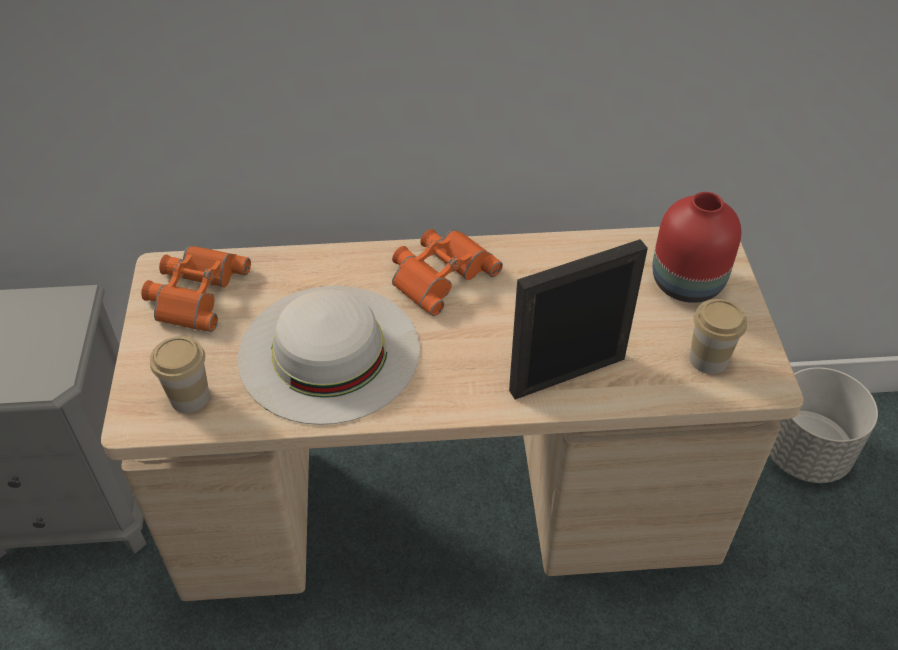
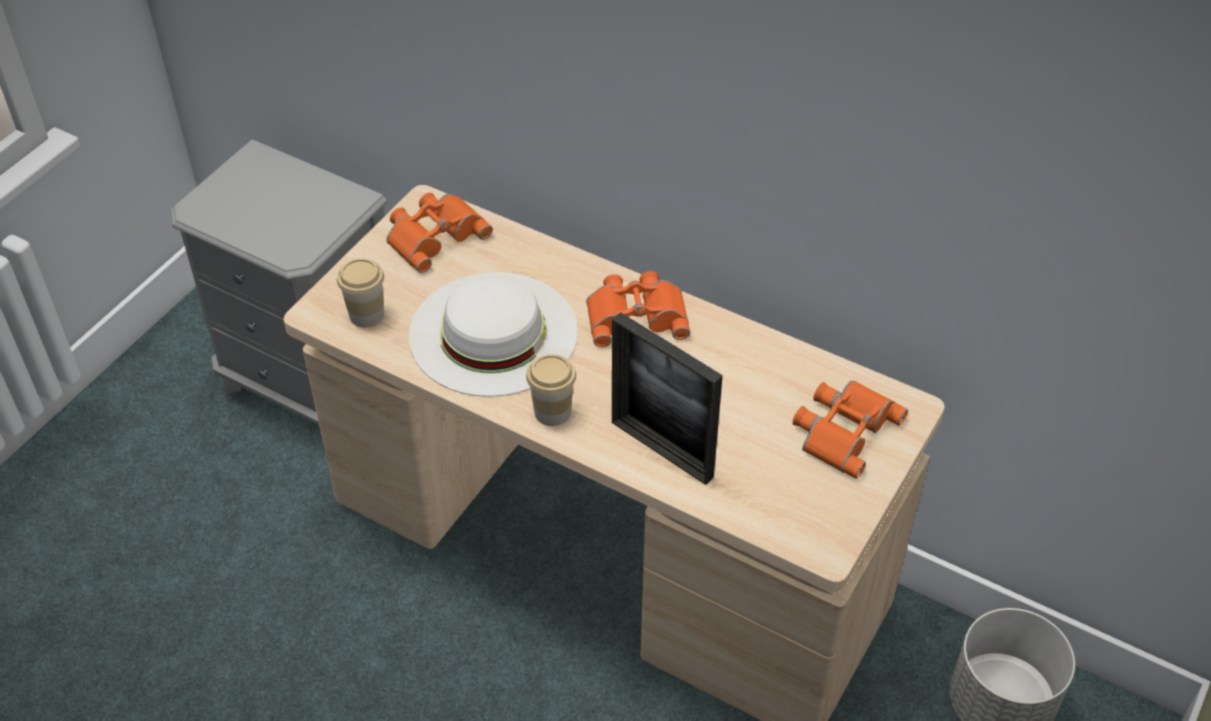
camera: 35 degrees right, 0 degrees up
picture frame [509,239,648,399] -> picture frame turned 150 degrees counterclockwise [612,312,723,485]
red vase [652,192,741,303] -> orange binoculars [793,381,908,479]
cup [689,299,747,374] -> cup moved to [526,354,576,426]

